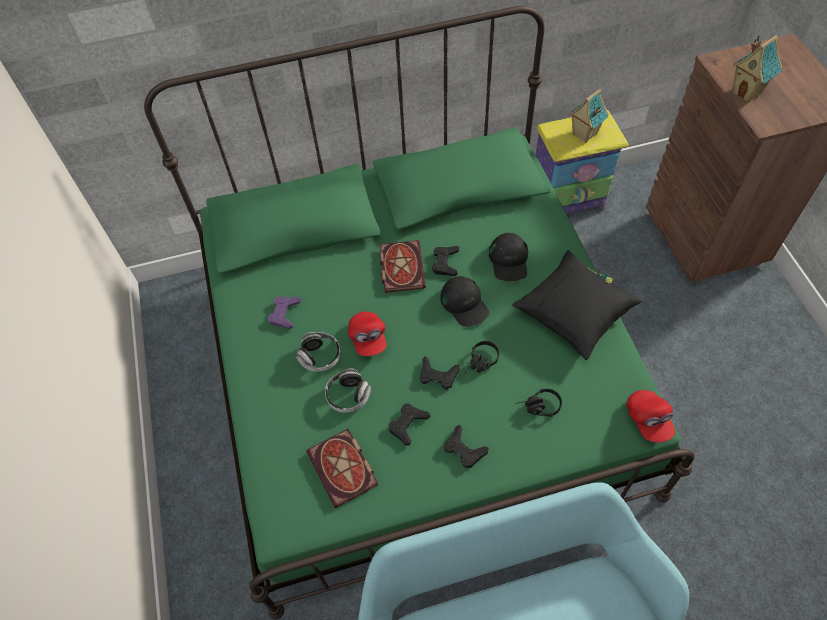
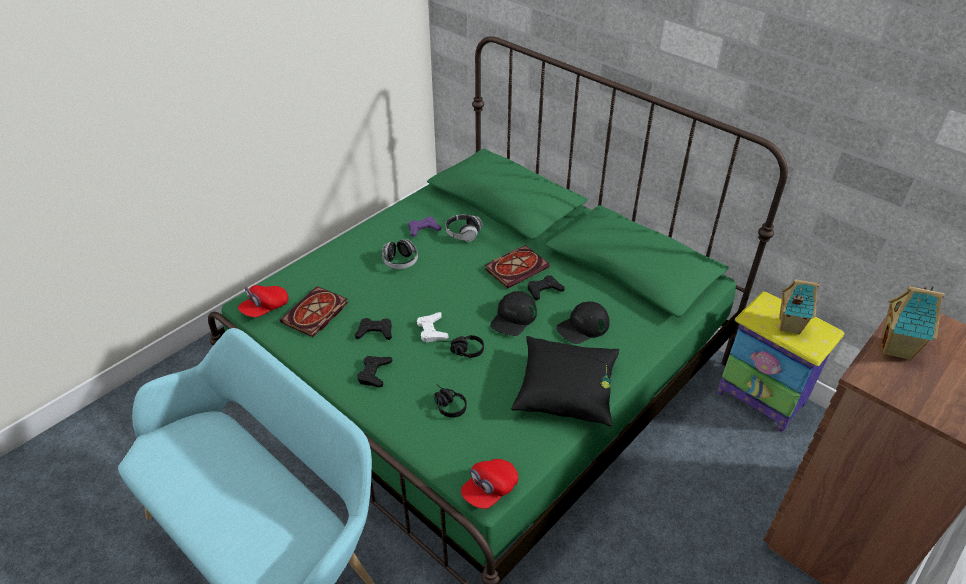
camera: 55 degrees right, 15 degrees down
headphones [325,368,371,413] -> headphones moved to [446,215,482,242]
red cap [348,312,387,356] -> red cap moved to [238,285,289,317]
black game controller [420,356,460,390] -> white game controller [417,312,448,343]

